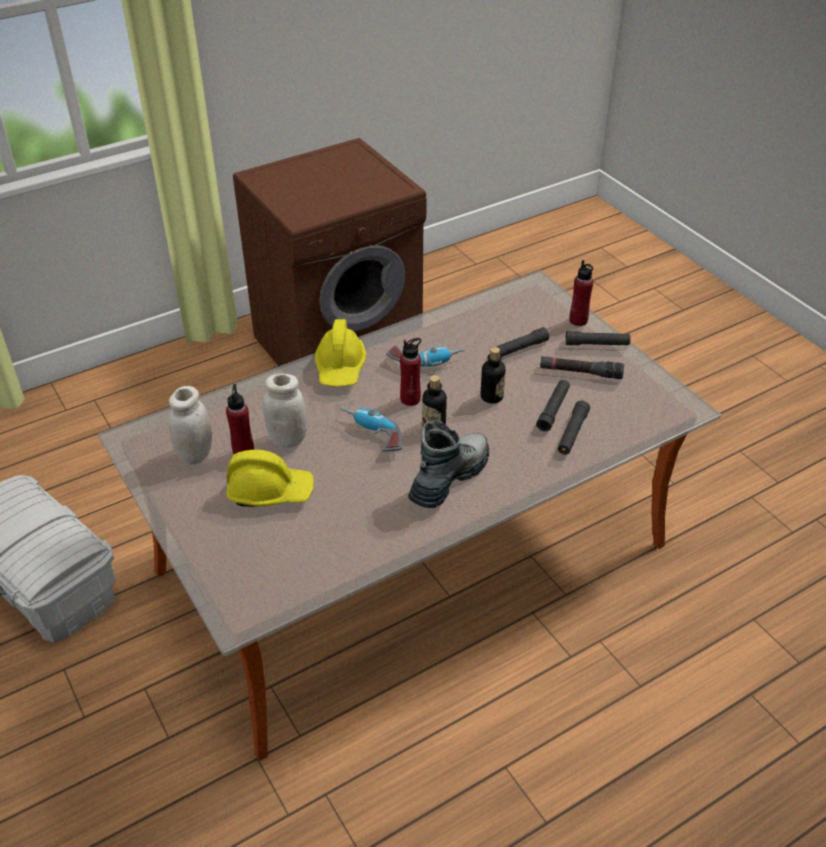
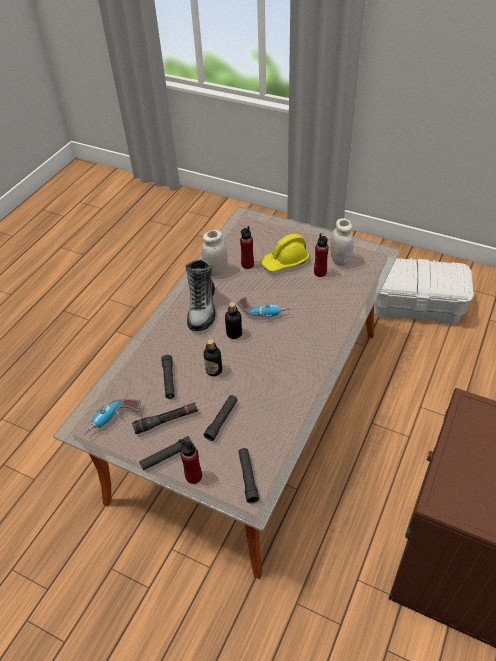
camera: 150 degrees right, 5 degrees up
white jar [263,373,307,448] -> white jar moved to [202,230,228,276]
yellow hard hat [315,319,366,387] -> none
power drill [386,345,464,367] -> power drill moved to [84,399,141,435]
red bottle [400,338,421,406] -> red bottle moved to [240,226,254,269]
black flashlight [558,400,590,455] -> black flashlight moved to [238,448,259,503]

